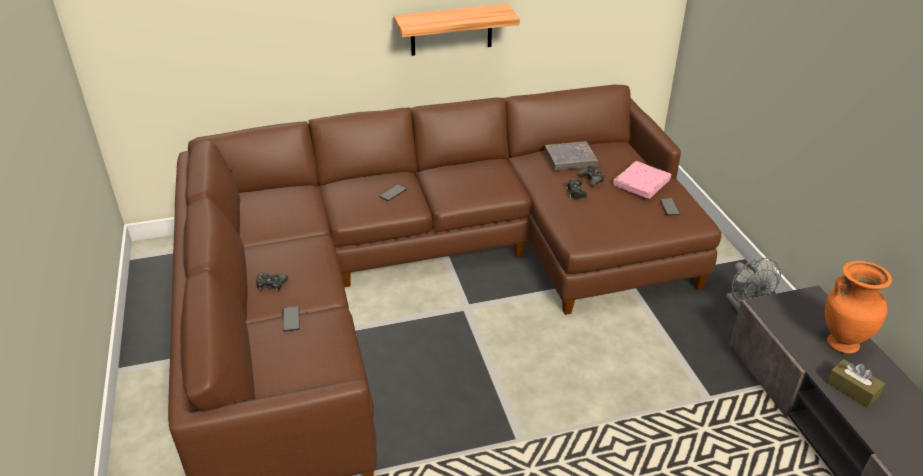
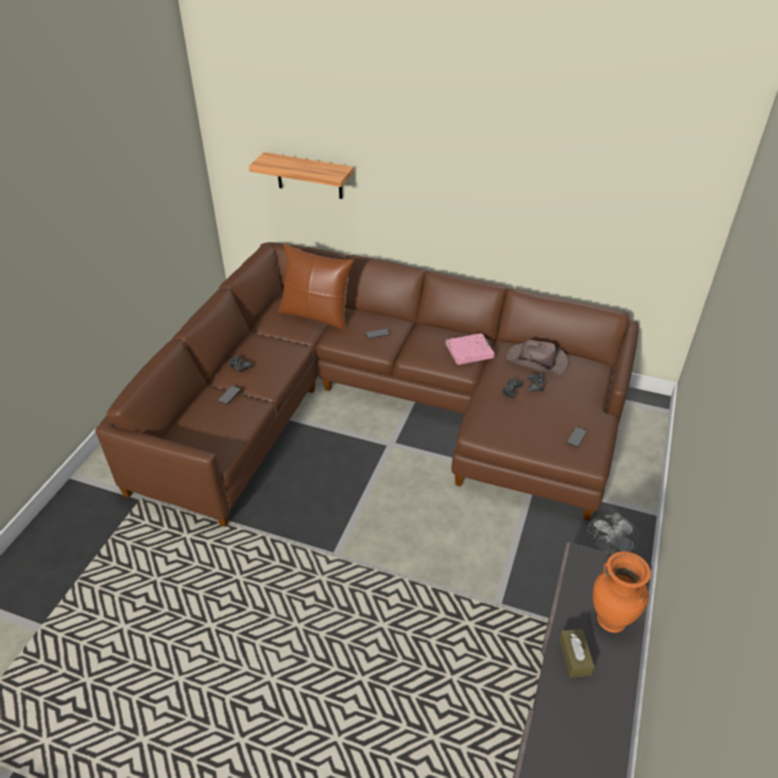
camera: 35 degrees right, 5 degrees up
shelf [394,4,520,56] -> shelf moved to [249,152,354,199]
grey book [545,141,598,170] -> brown hat [507,340,568,375]
pink book [613,161,671,199] -> pink book moved to [446,333,495,365]
none -> brown pillow [278,244,354,330]

